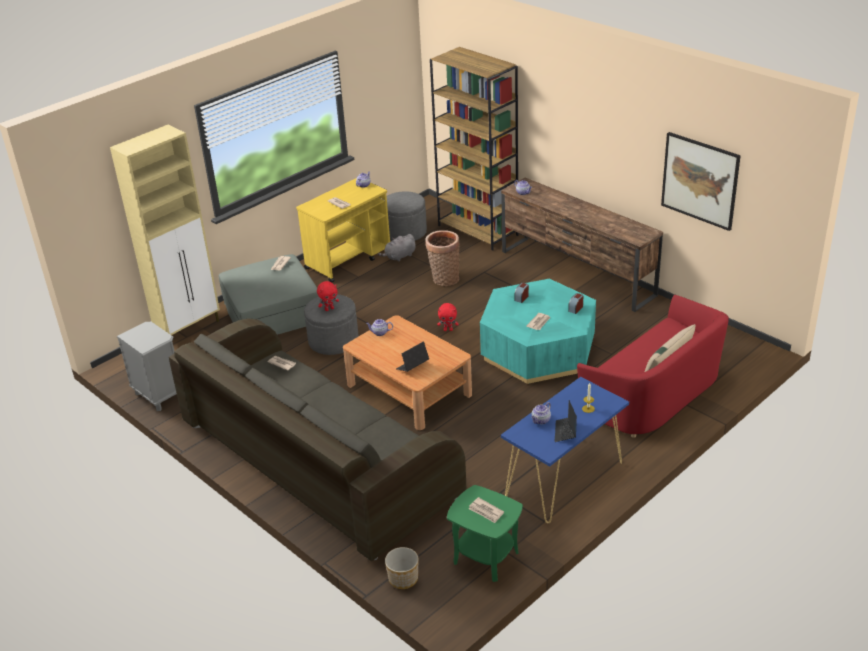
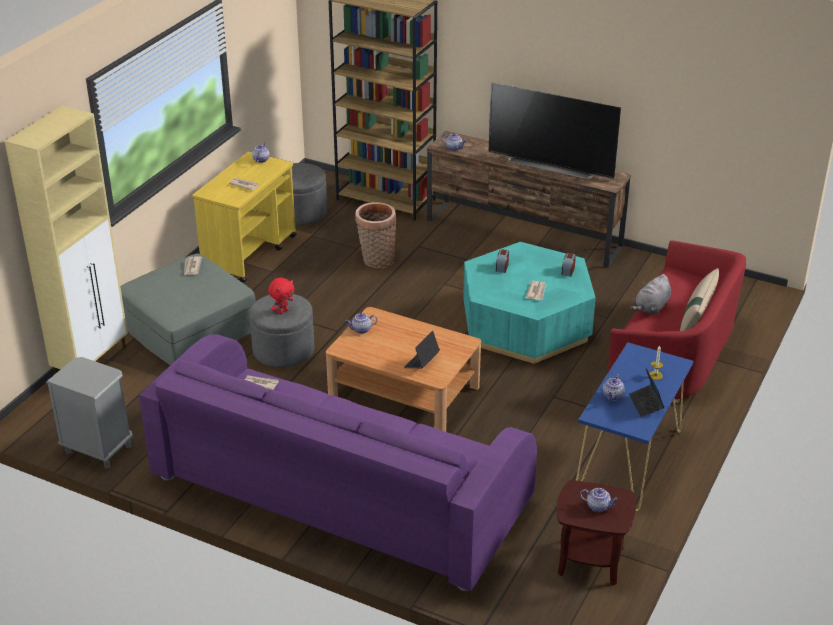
camera: 20 degrees left, 0 degrees up
grey sofa [169,318,466,561] -> purple sofa [139,334,537,591]
grey plush toy [378,234,416,262] -> grey plush toy moved to [630,274,671,315]
planter [385,547,418,589] -> none
red plush toy [437,303,459,331] -> none
green side table [447,485,523,582] -> brown side table [556,480,636,586]
newspaper [469,497,504,523] -> teapot [580,488,619,512]
picture [661,132,741,231] -> none
none -> television [489,82,621,179]

